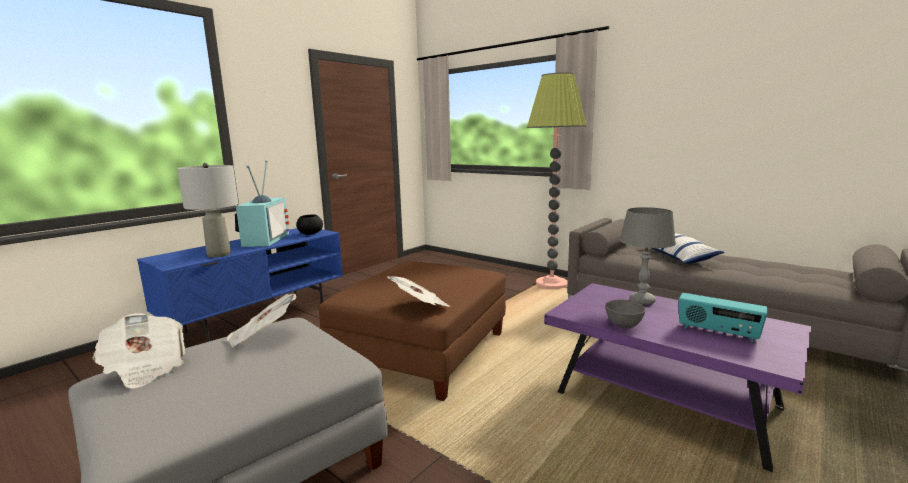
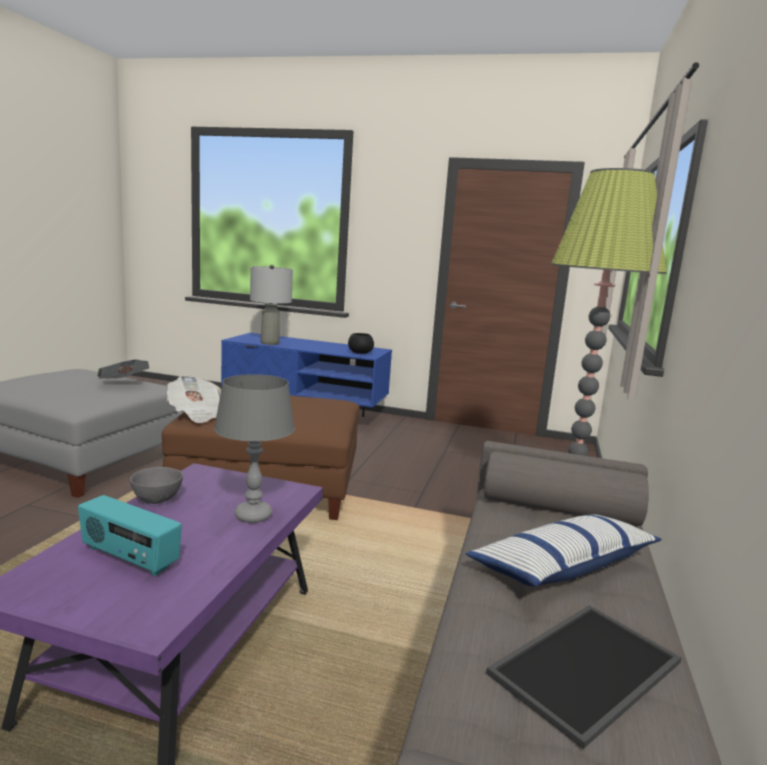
camera: 65 degrees right, 0 degrees up
newspaper [93,313,185,388] -> none
television [235,160,289,247] -> none
radio [679,293,768,343] -> radio turned 75 degrees counterclockwise [78,495,182,576]
none -> tray [486,605,682,749]

